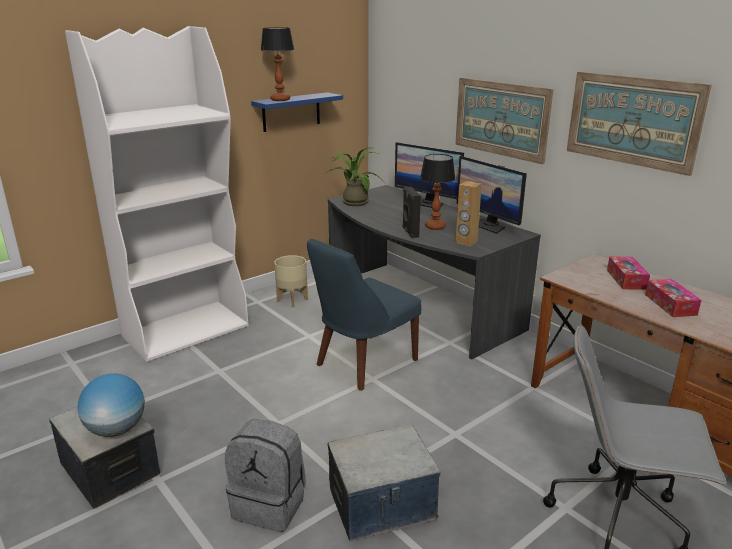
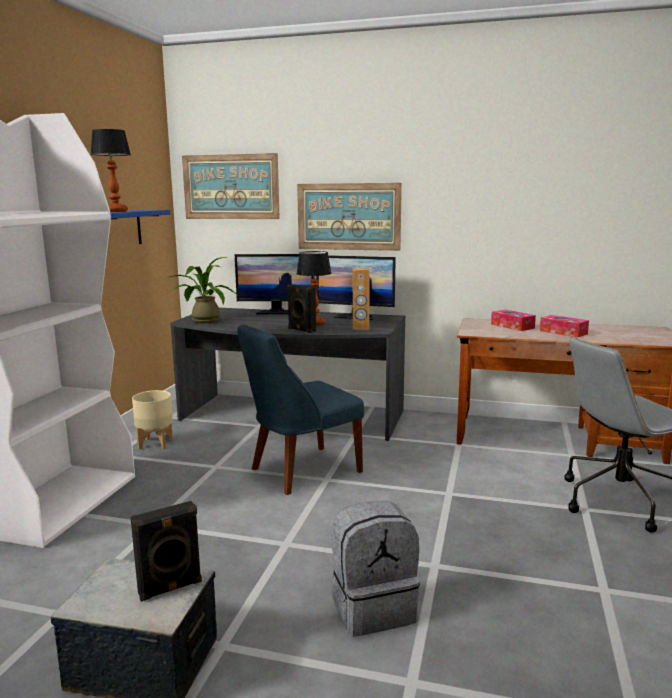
camera: 35 degrees left, 10 degrees down
globe [78,373,145,437] -> black speaker [131,501,202,602]
blue chair [307,239,421,391] -> blue chair turned 45 degrees clockwise [237,324,364,495]
storage box [327,425,440,541] -> none
picture [567,72,712,176] -> picture moved to [182,153,280,219]

